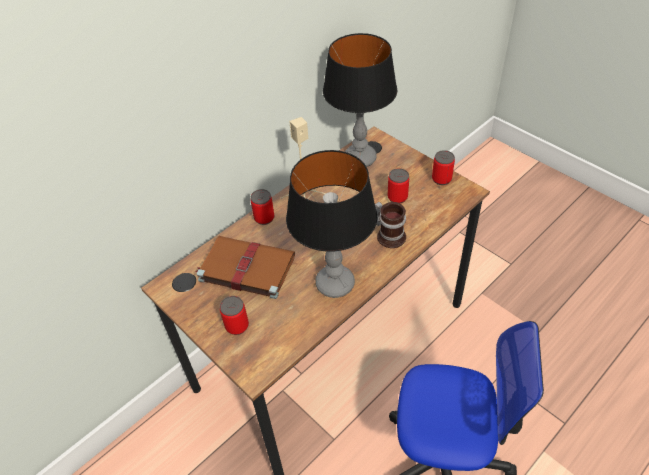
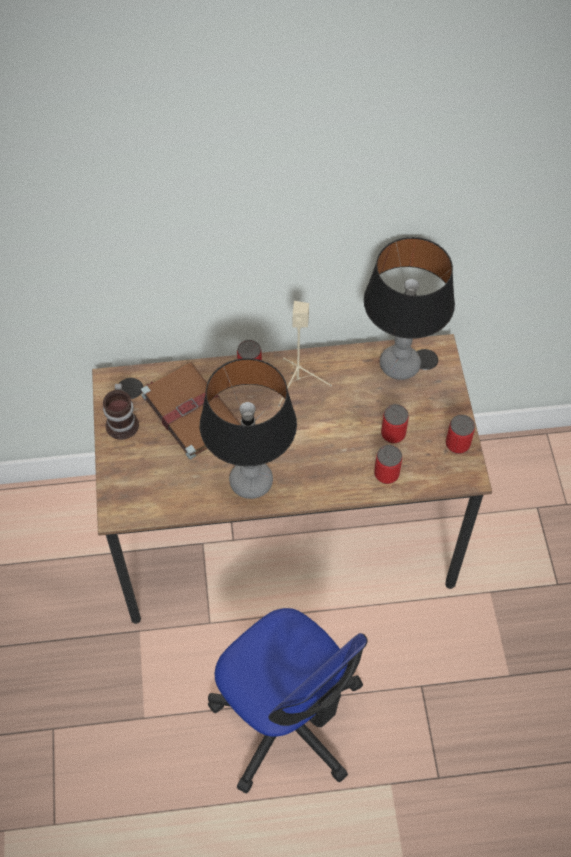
camera: 35 degrees right, 10 degrees up
can [220,296,249,335] -> can moved to [374,445,402,484]
mug [375,202,406,248] -> mug moved to [103,383,139,440]

